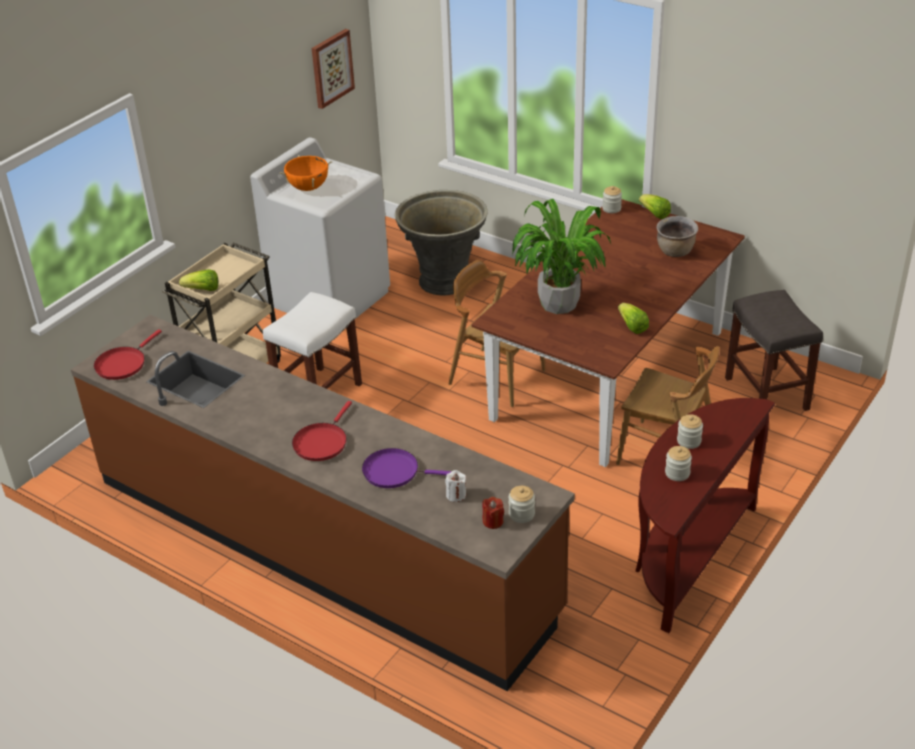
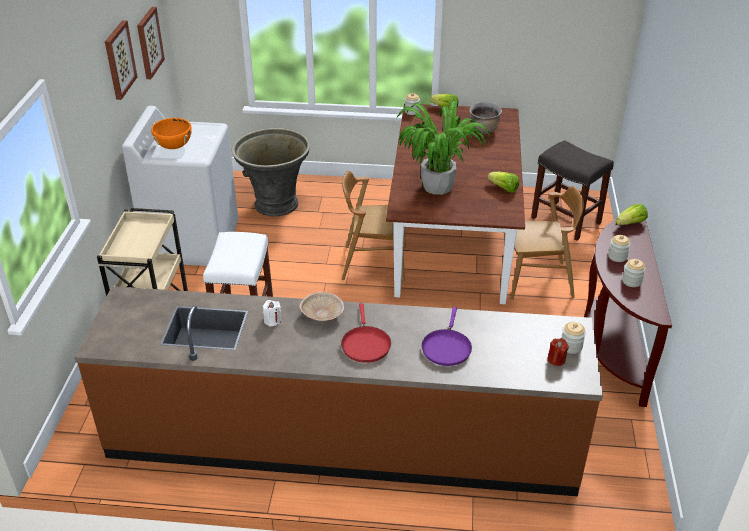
camera: 30 degrees left, 0 degrees up
red frying pan [94,329,162,380] -> none
lettuce [179,269,218,291] -> lettuce moved to [616,204,648,225]
purple frying pan [362,448,452,488] -> purple frying pan turned 60 degrees counterclockwise [422,307,472,366]
white candle [445,470,466,502] -> white candle moved to [263,300,281,326]
none -> picture [105,20,137,100]
none -> beige bowl [299,292,344,321]

